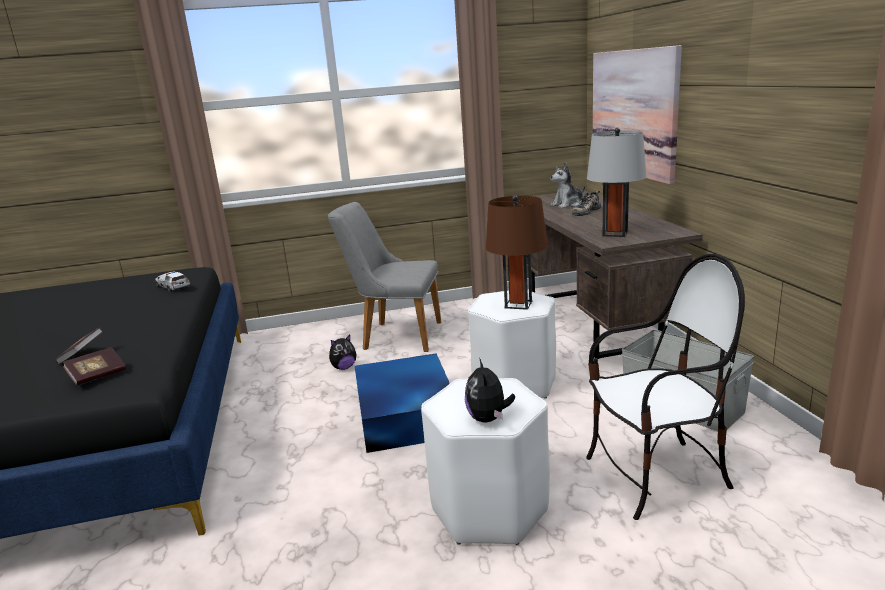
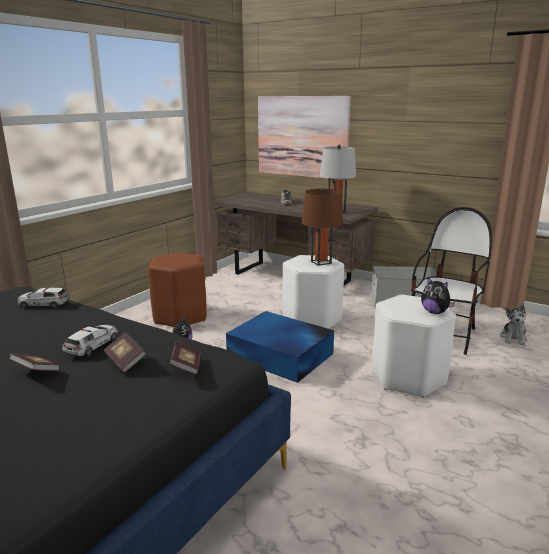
camera: 45 degrees left, 0 degrees up
grey chair [328,202,441,352] -> brown stool [148,252,206,327]
plush toy [550,163,586,208] -> plush toy moved to [500,304,527,346]
none -> book [9,353,60,371]
none -> toy car [62,325,118,357]

